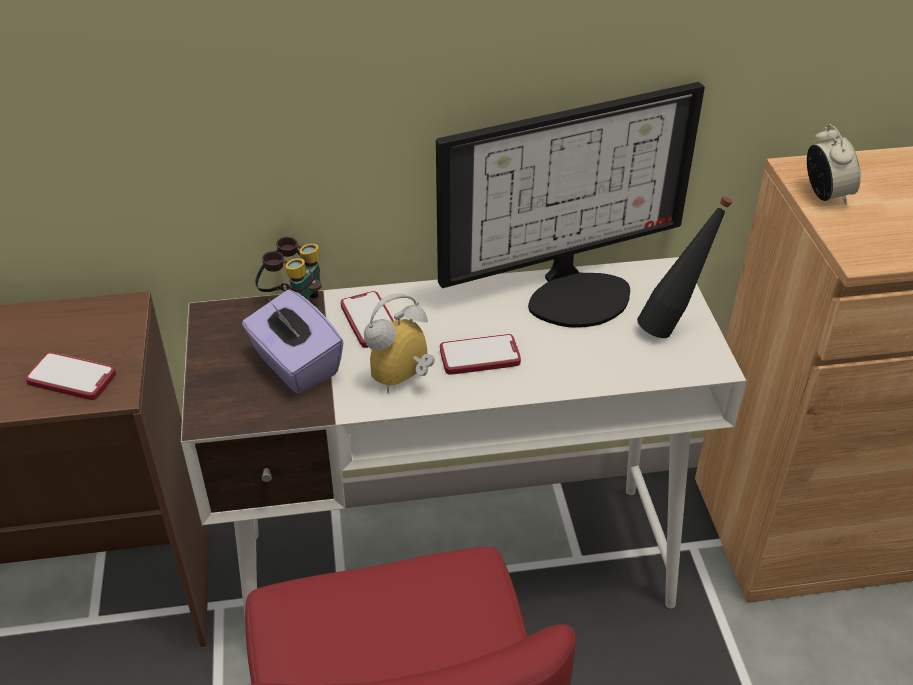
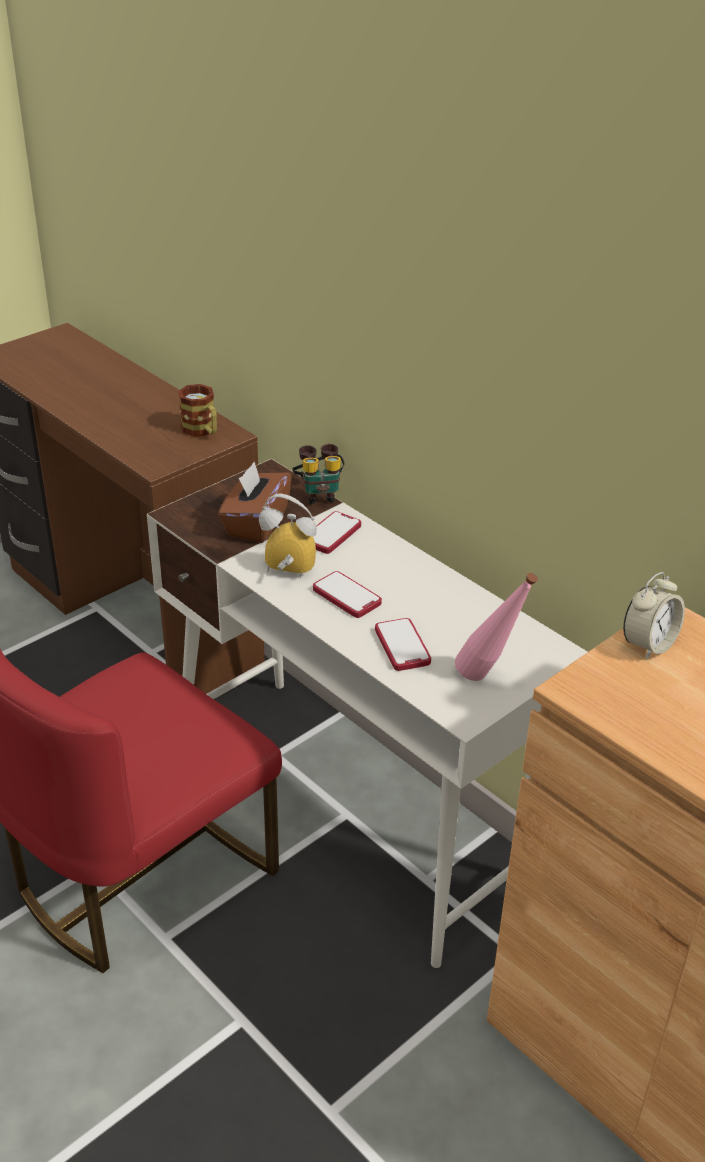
camera: 55 degrees right, 5 degrees down
phone [25,352,116,400] -> phone moved to [375,618,431,671]
purple tissue box [242,290,344,393] -> brown tissue box [218,462,292,543]
monitor [436,82,705,327] -> none
black bottle [637,196,733,338] -> pink bottle [455,573,538,681]
none -> mug [178,384,217,437]

